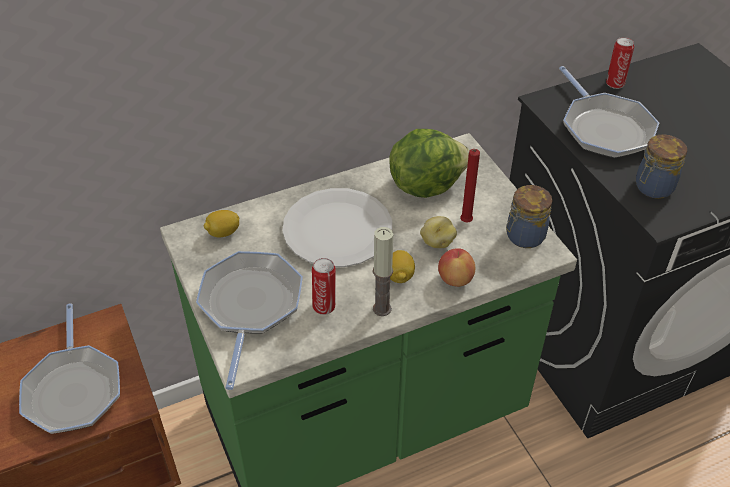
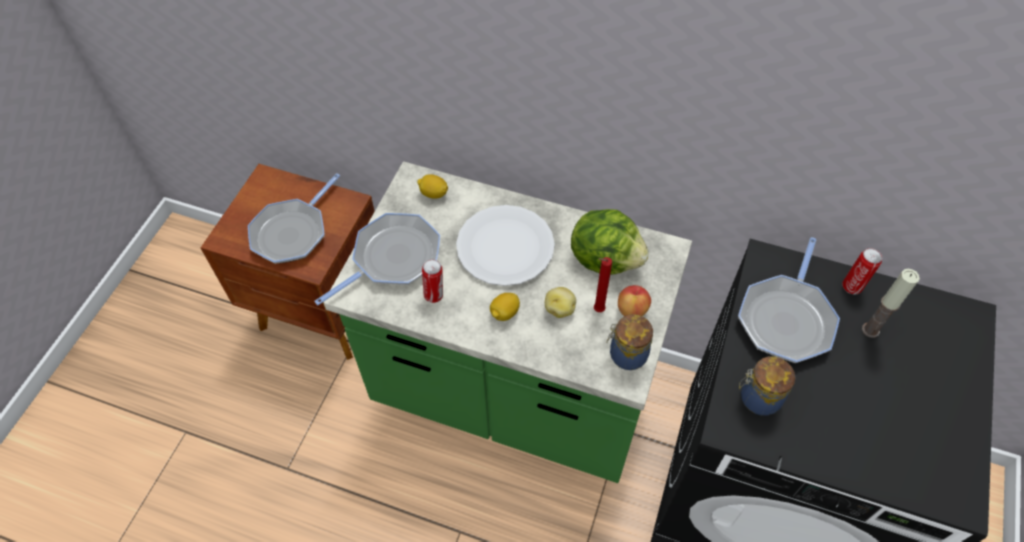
camera: 45 degrees right, 10 degrees up
candle [373,227,393,316] -> candle moved to [862,269,920,338]
apple [438,248,475,287] -> apple moved to [618,285,651,316]

